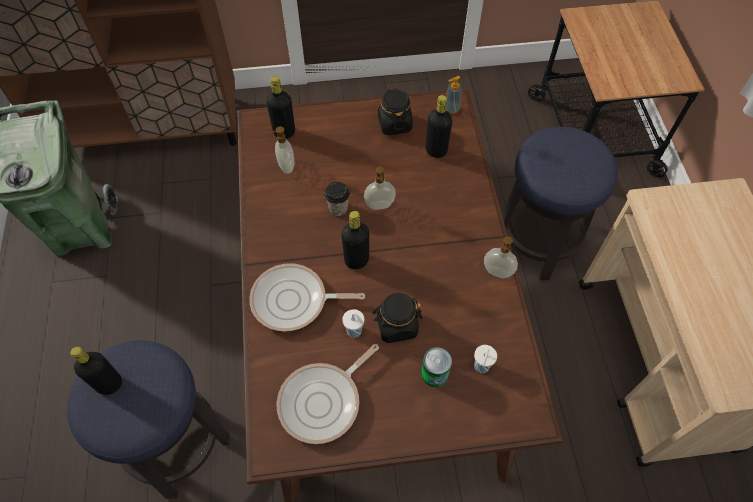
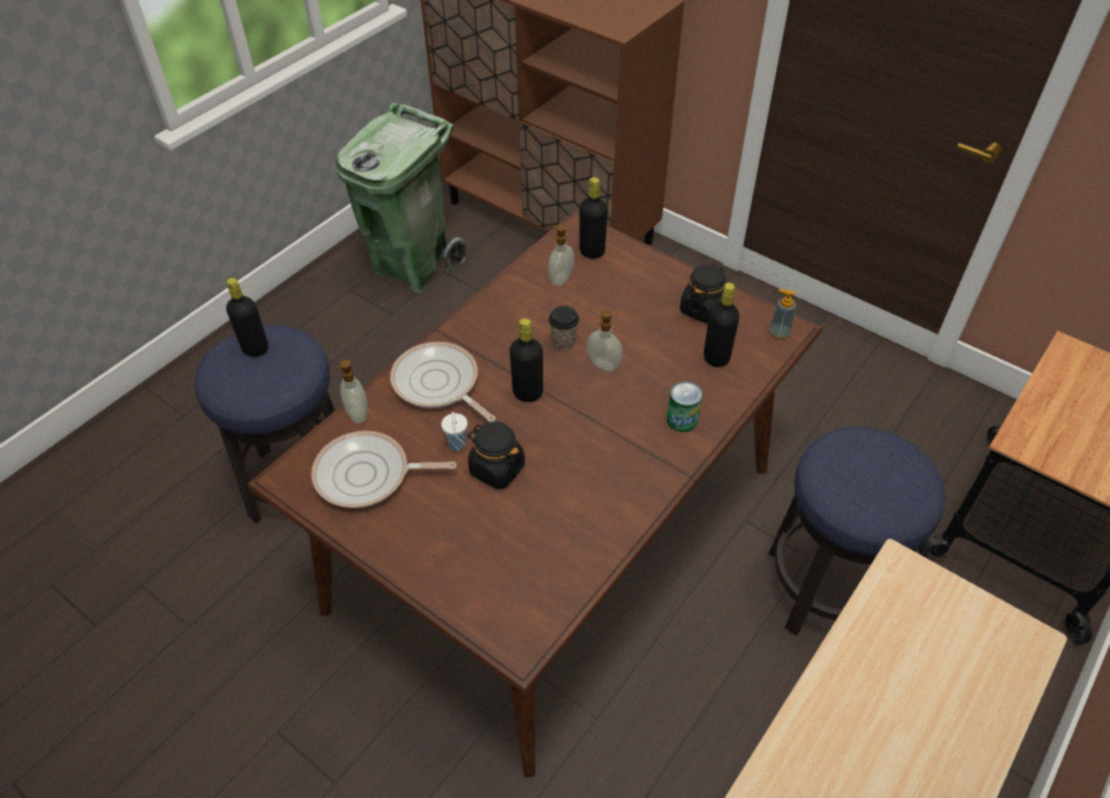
camera: 45 degrees right, 10 degrees down
can [421,347,452,387] -> can moved to [667,382,702,432]
white cup [474,345,497,373] -> none
soap dispenser [484,236,518,278] -> soap dispenser moved to [331,360,368,423]

